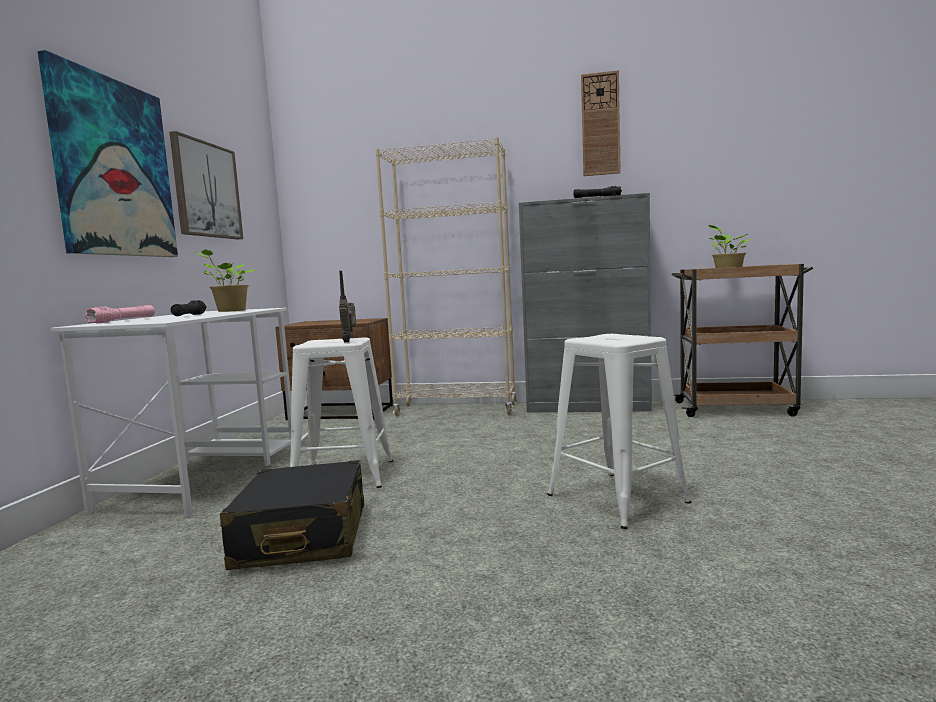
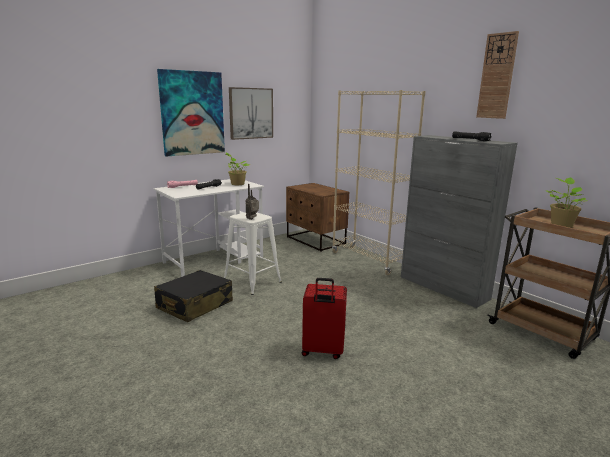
camera: 40 degrees right, 10 degrees up
white stool [547,334,691,529] -> red suitcase [302,278,347,359]

